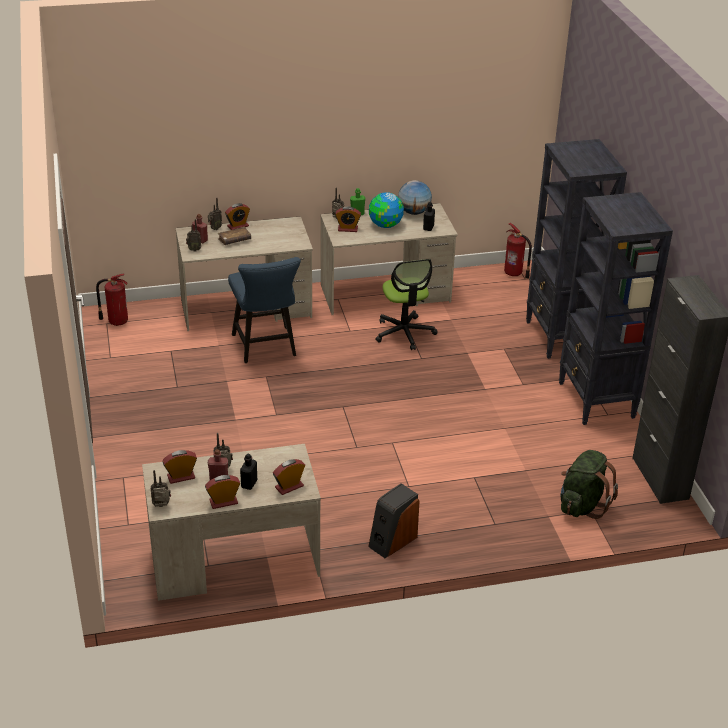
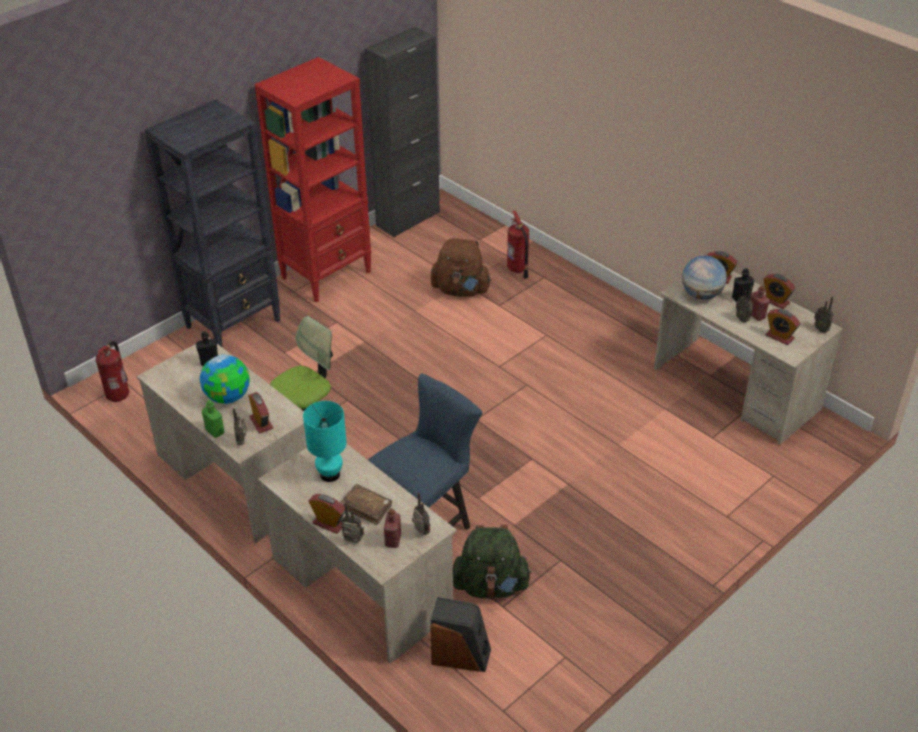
camera: 120 degrees left, 5 degrees up
fire extinguisher [96,274,128,326] -> fire extinguisher moved to [507,210,529,279]
speaker [368,483,420,558] -> speaker moved to [430,597,491,672]
globe [398,180,432,215] -> globe moved to [682,256,727,300]
black bookcase [559,192,673,425] -> red bookcase [255,57,372,303]
green backpack [560,450,618,519] -> green backpack moved to [453,524,532,599]
none -> turquoise table lamp [303,401,347,482]
none -> brown backpack [431,238,491,297]

